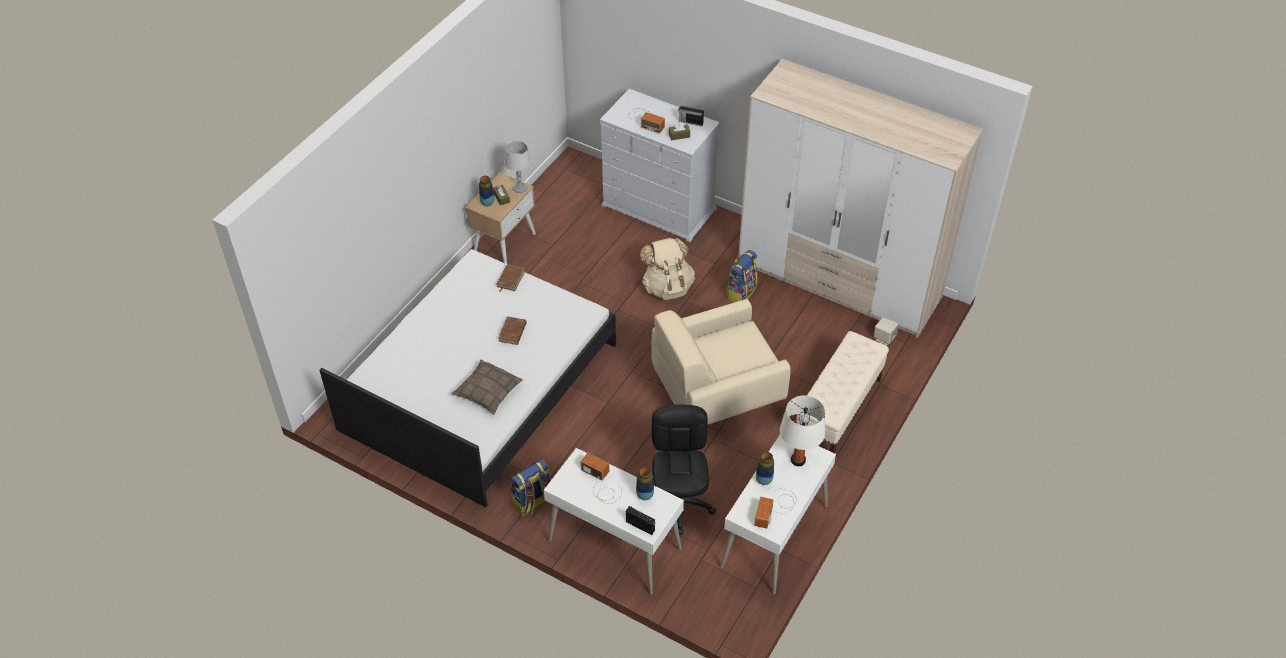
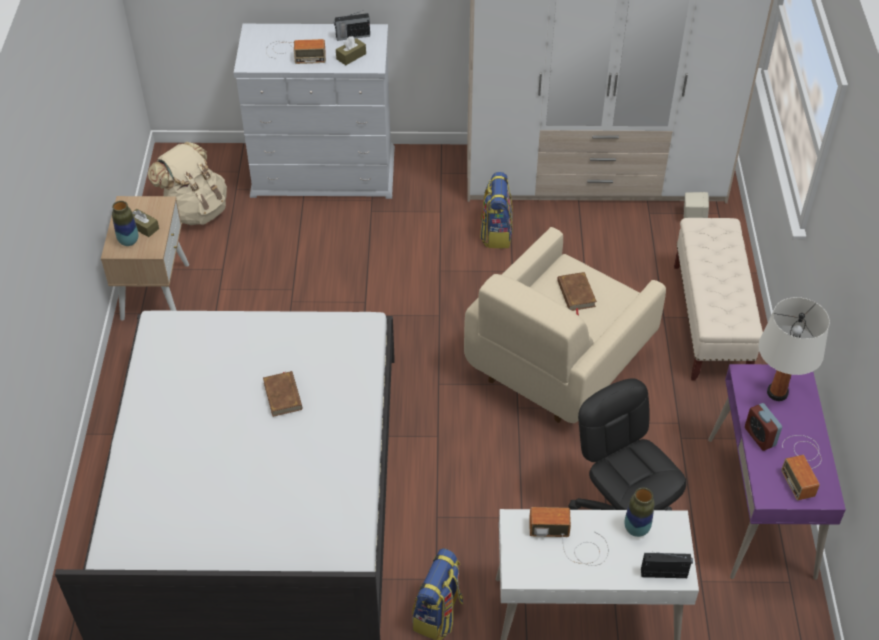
camera: 30 degrees left, 0 degrees up
pillow [451,360,523,415] -> none
brown book [496,264,525,292] -> brown book moved to [557,272,597,316]
grey table lamp [504,141,531,193] -> none
beige backpack [640,238,695,300] -> beige backpack moved to [148,142,227,225]
white desk [720,435,836,594] -> purple desk [708,364,846,580]
vase [756,452,774,485] -> alarm clock [745,403,782,451]

